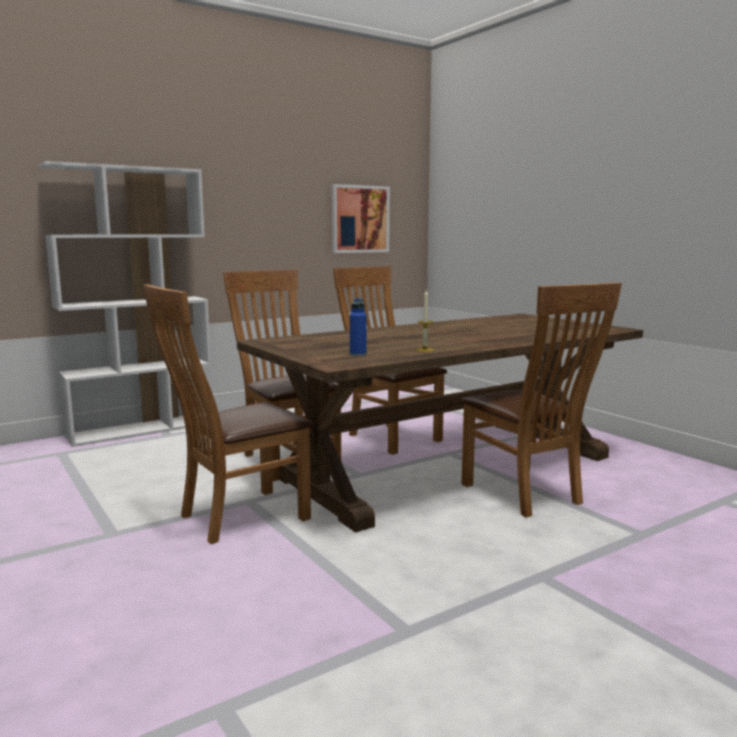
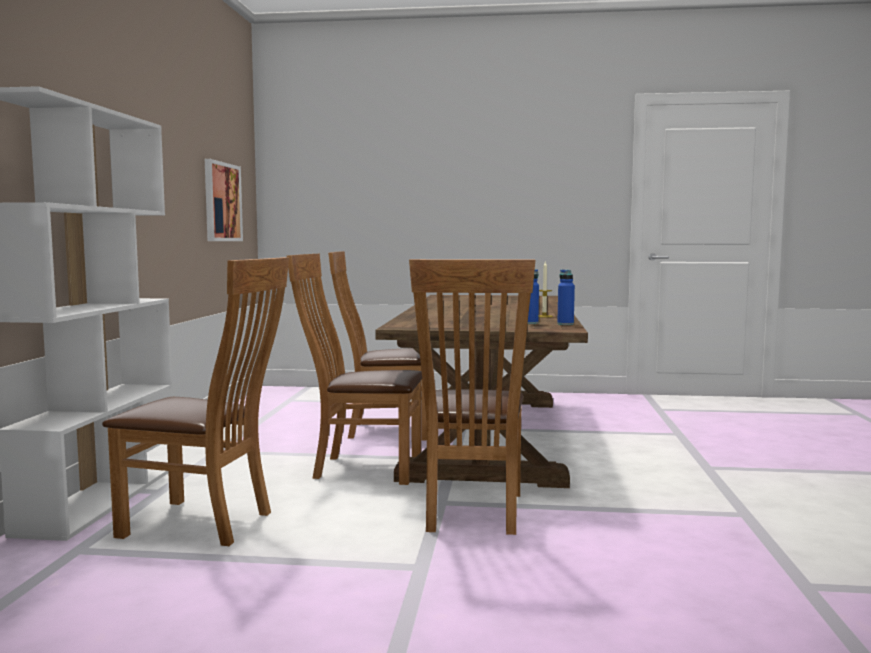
camera: 50 degrees left, 5 degrees down
brown chair [461,283,622,517] -> brown chair moved to [102,257,289,546]
none -> blue bottle [557,270,575,325]

